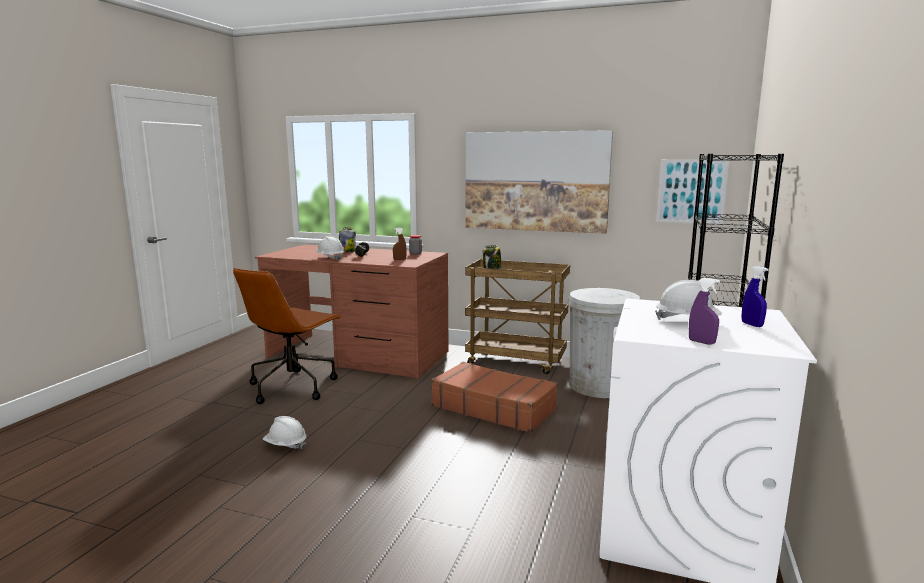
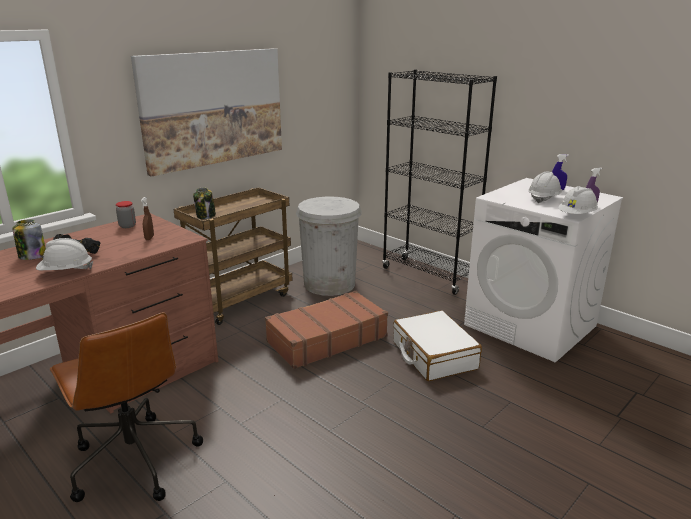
camera: 65 degrees left, 10 degrees up
white hard hat [263,416,307,449] -> white hard hat moved to [558,186,598,214]
picture [656,159,729,224] -> none
none -> white suitcase [393,310,482,381]

